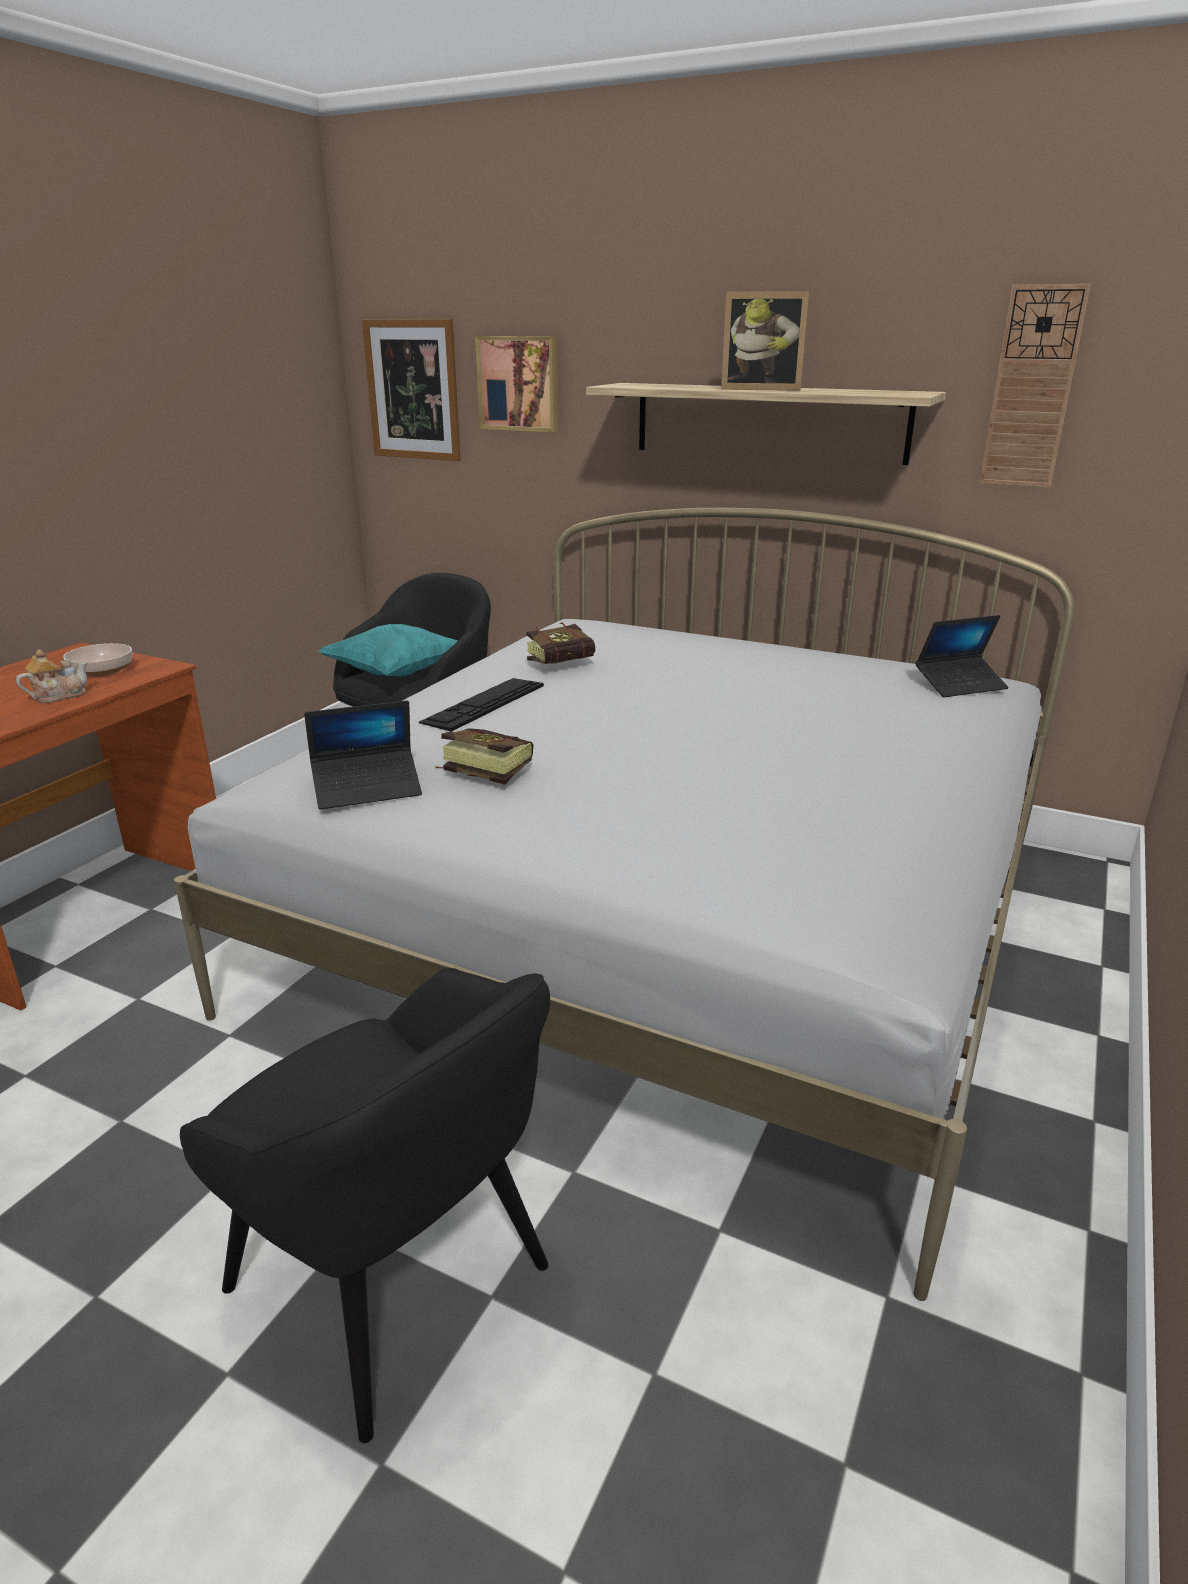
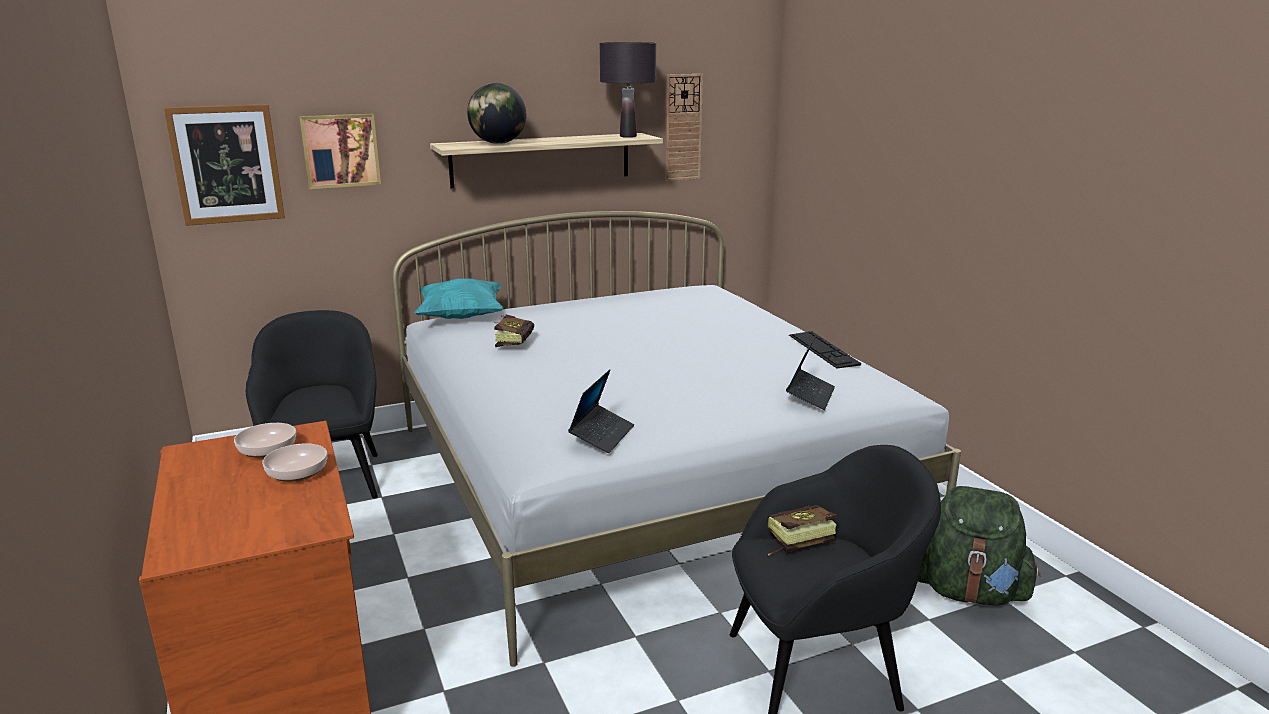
camera: 50 degrees left, 5 degrees down
teapot [16,650,88,703] -> bowl [262,443,327,482]
turquoise pillow [318,624,458,677] -> turquoise pillow moved to [414,278,504,319]
keyboard [419,678,544,732] -> keyboard moved to [789,331,861,368]
book [435,728,533,785] -> book moved to [767,505,837,556]
picture frame [721,291,809,391] -> none
laptop [916,615,1009,697] -> laptop moved to [786,336,835,410]
none -> globe [467,83,526,144]
none -> black table lamp [600,42,656,138]
none -> green backpack [918,486,1041,606]

